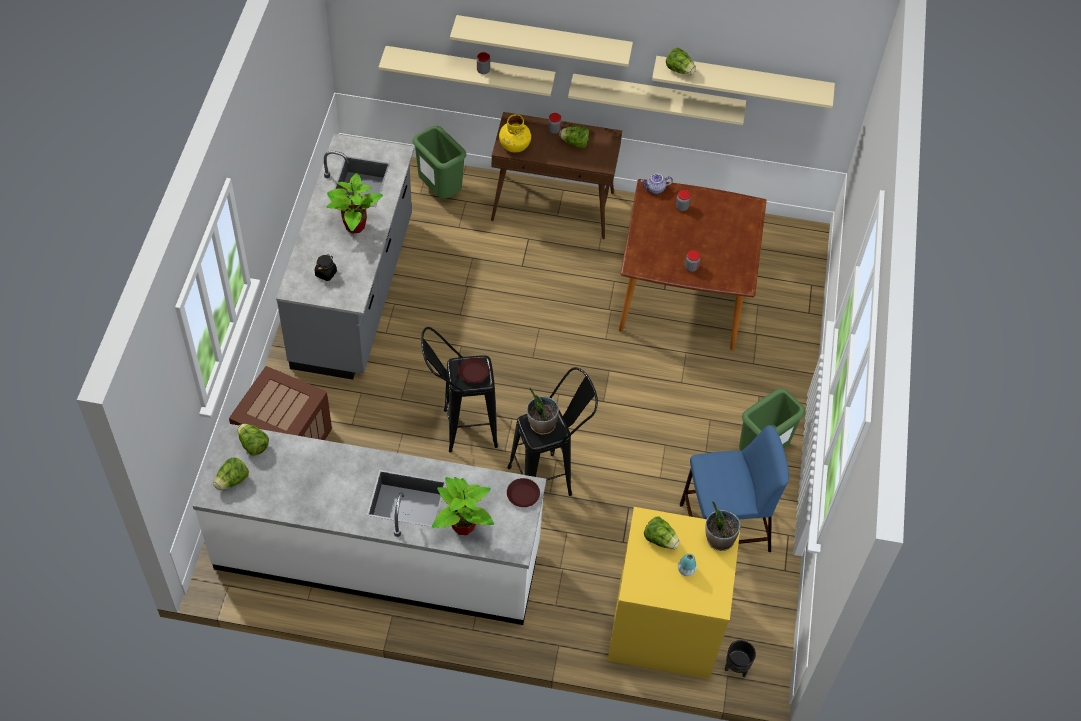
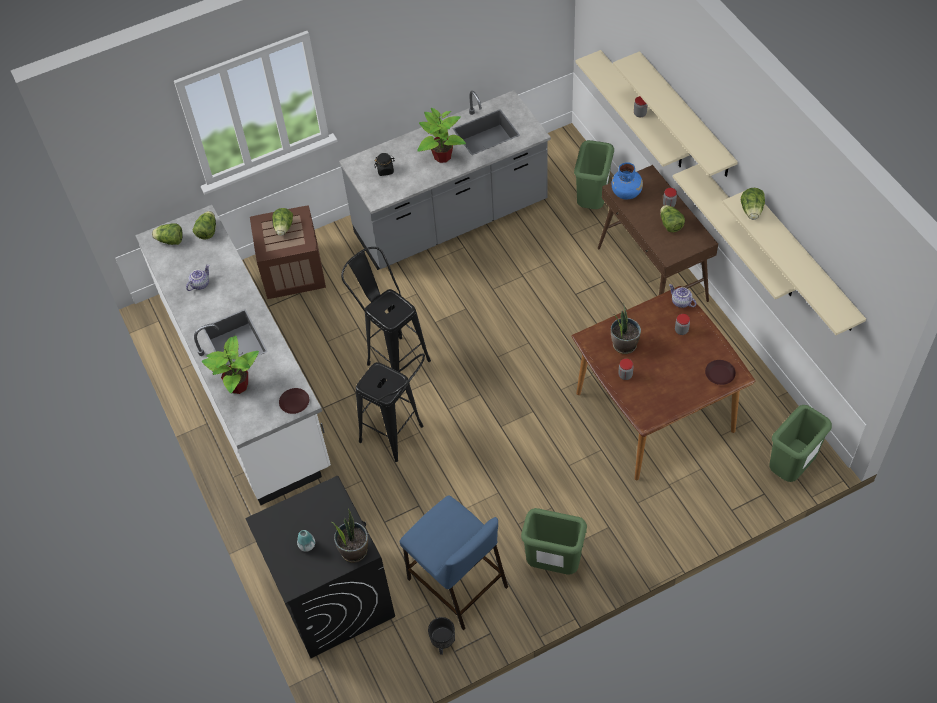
camera: 60 degrees right, 0 degrees up
brown plate [458,358,489,383] -> brown plate moved to [705,360,736,385]
yellow vase [499,114,531,152] -> blue vase [612,162,643,200]
potted plant [527,388,559,435] -> potted plant moved to [611,302,641,354]
yellow washing machine [607,507,740,679] -> black washing machine [245,476,395,658]
lettuce [644,516,680,549] -> lettuce moved to [272,208,293,236]
black planter [725,640,756,677] -> black planter moved to [428,617,455,655]
none -> teapot [186,265,209,291]
none -> green trash can [769,405,832,482]

